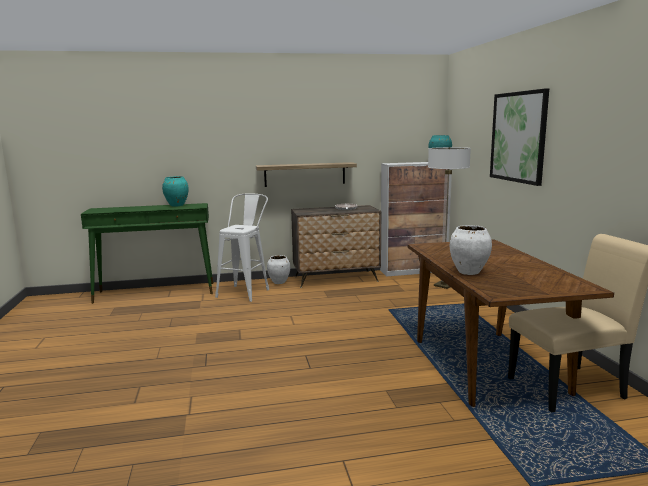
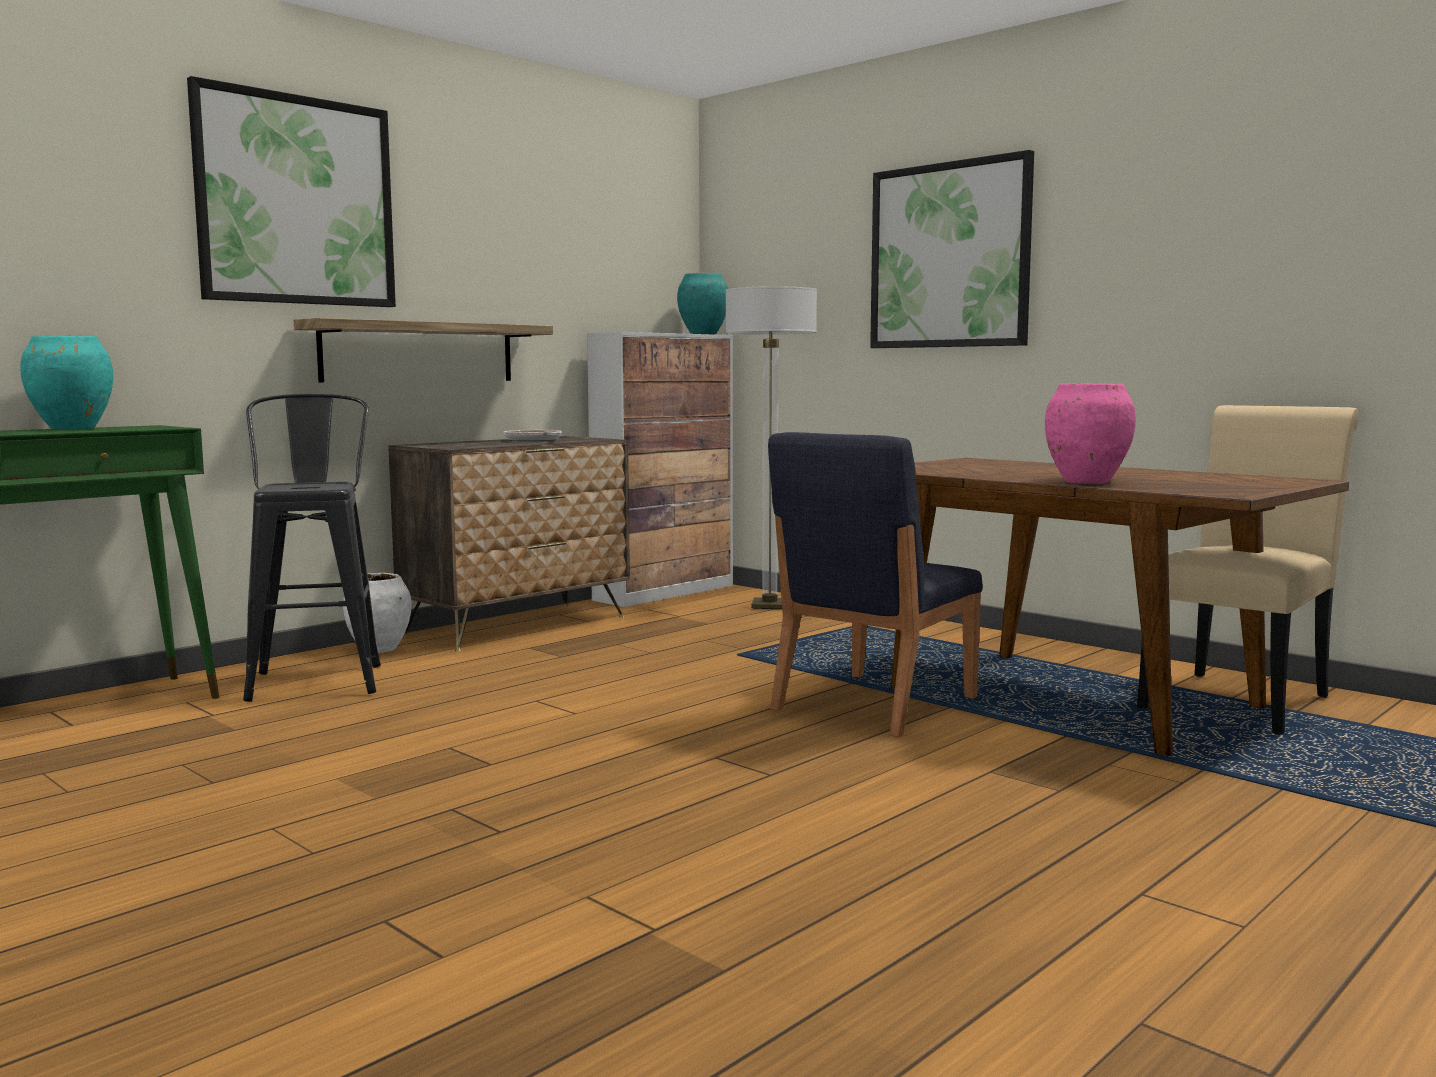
camera: 35 degrees left, 5 degrees down
white stool [215,193,269,302] -> black stool [243,394,381,702]
white vase [450,225,492,275] -> pink vase [1045,383,1136,484]
none -> picture [187,76,396,307]
none -> blue chair [768,432,983,737]

